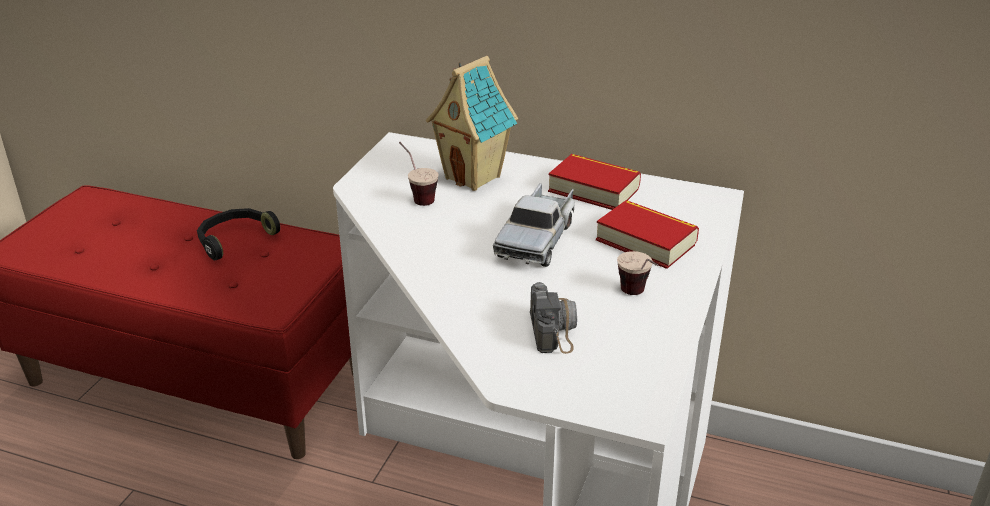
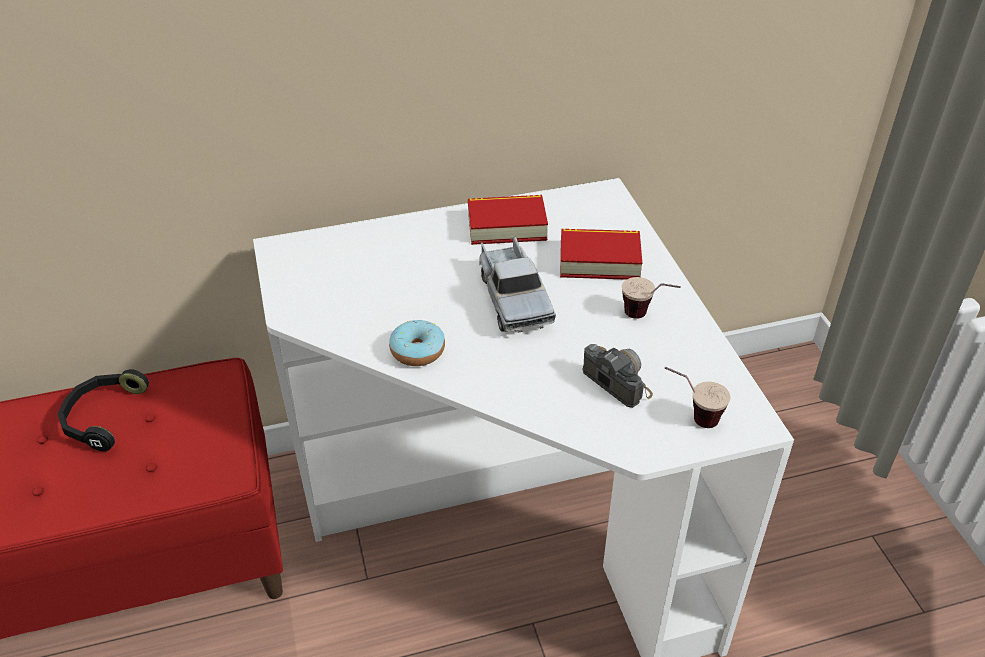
camera: 35 degrees left, 10 degrees up
cup [399,142,438,206] -> cup moved to [665,367,731,428]
toy house [426,56,518,191] -> none
none -> donut [389,320,445,366]

